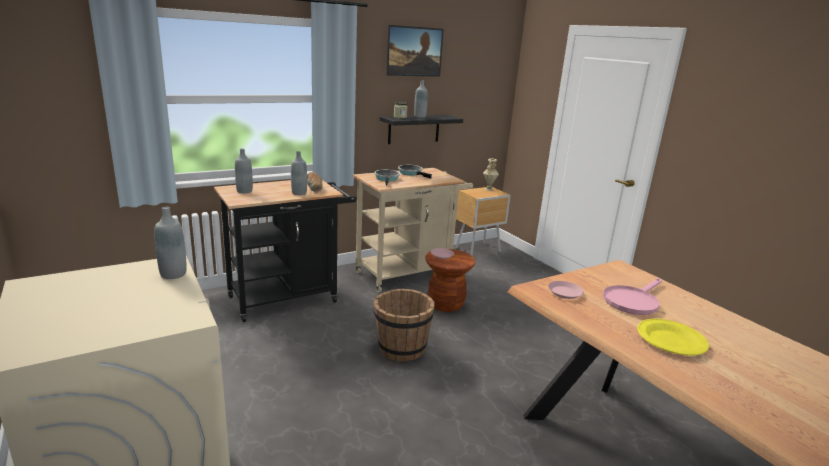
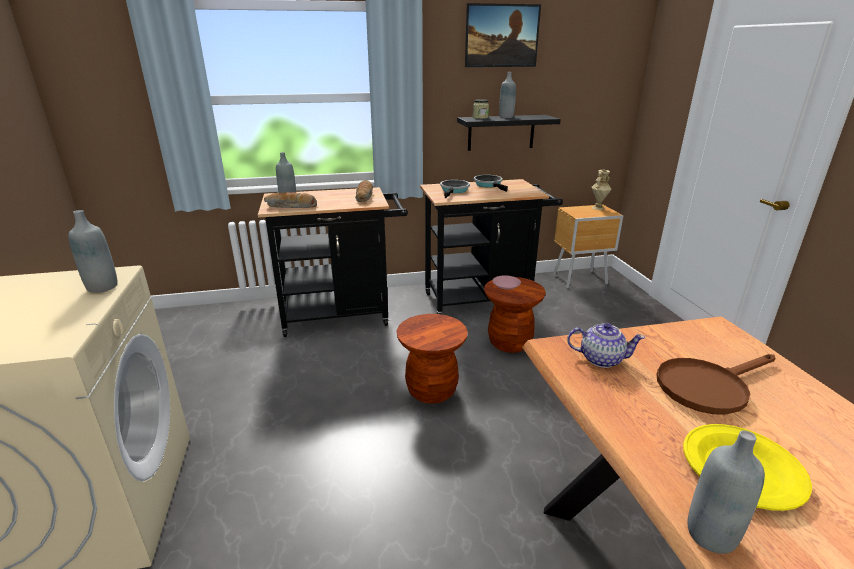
camera: 20 degrees right, 5 degrees up
grey bottle [291,151,307,195] -> grey bottle moved to [687,430,765,554]
beige cart [353,168,473,292] -> black cart [420,179,563,315]
brown bucket [373,289,435,362] -> brown stool [397,314,468,404]
pink plate [548,281,584,299] -> teapot [567,323,645,368]
pink frying pan [603,278,662,315] -> brown frying pan [656,354,776,415]
none -> bread [264,192,317,208]

